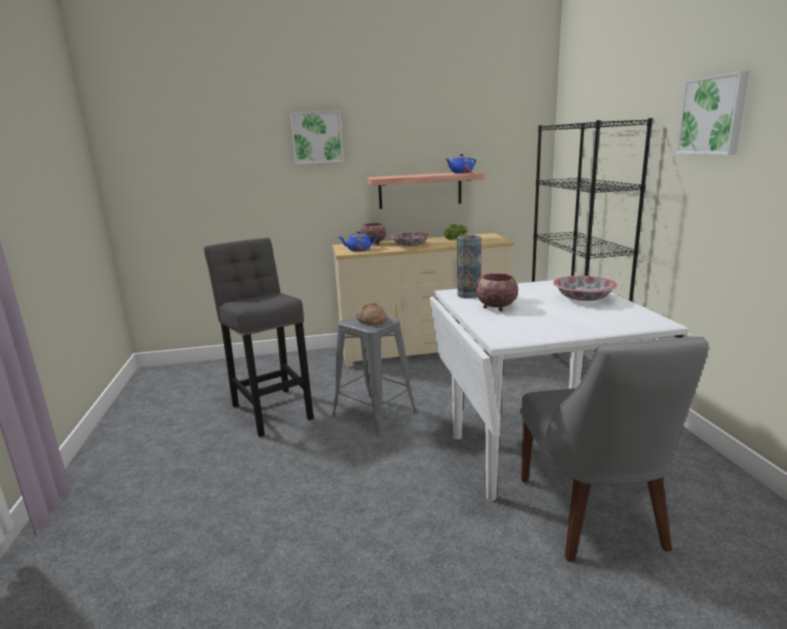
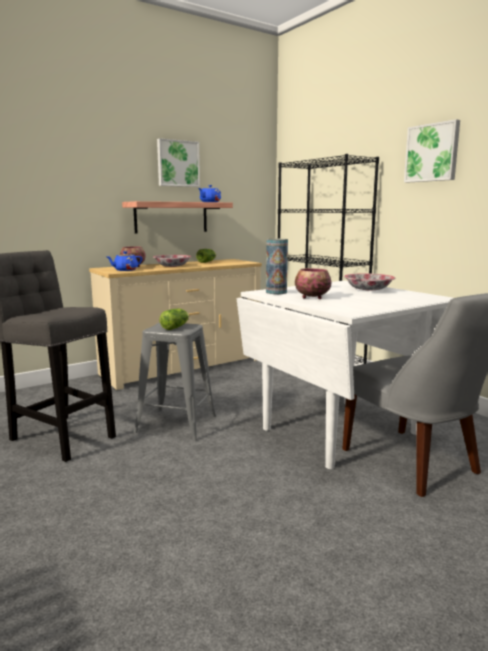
camera: 25 degrees left, 5 degrees down
picture [290,111,344,164] -> picture moved to [157,138,200,187]
bread [356,303,387,325] -> lettuce [159,308,189,330]

